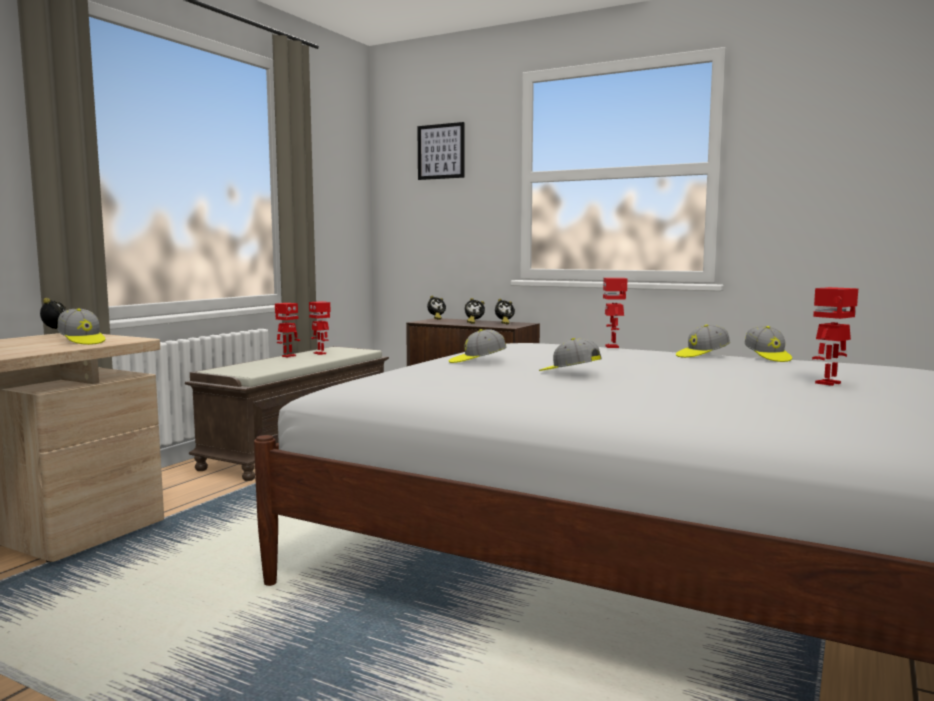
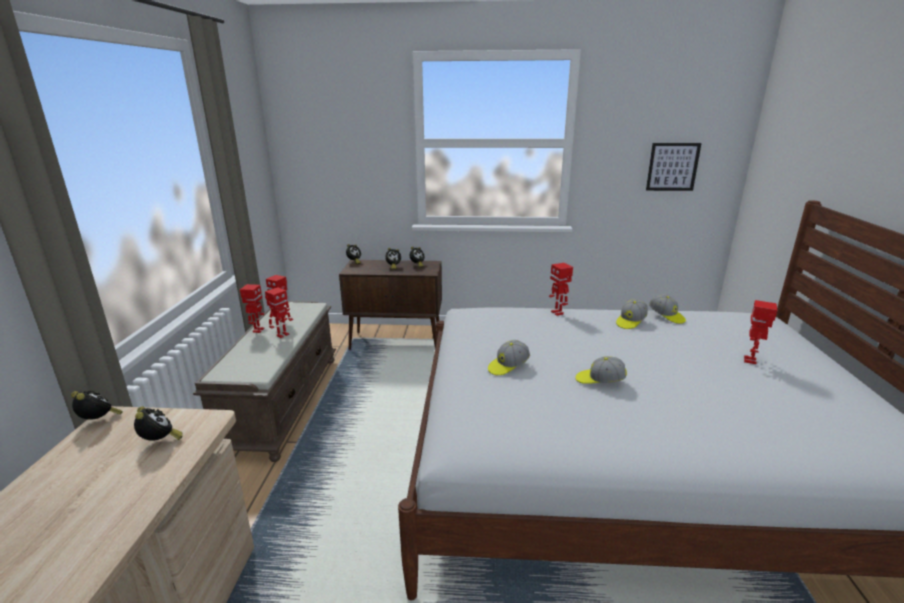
camera: 25 degrees left, 15 degrees up
cap [57,308,105,345] -> alarm clock [134,406,183,441]
picture [417,122,464,180] -> picture moved to [646,143,702,191]
none -> toy robot [265,287,293,338]

